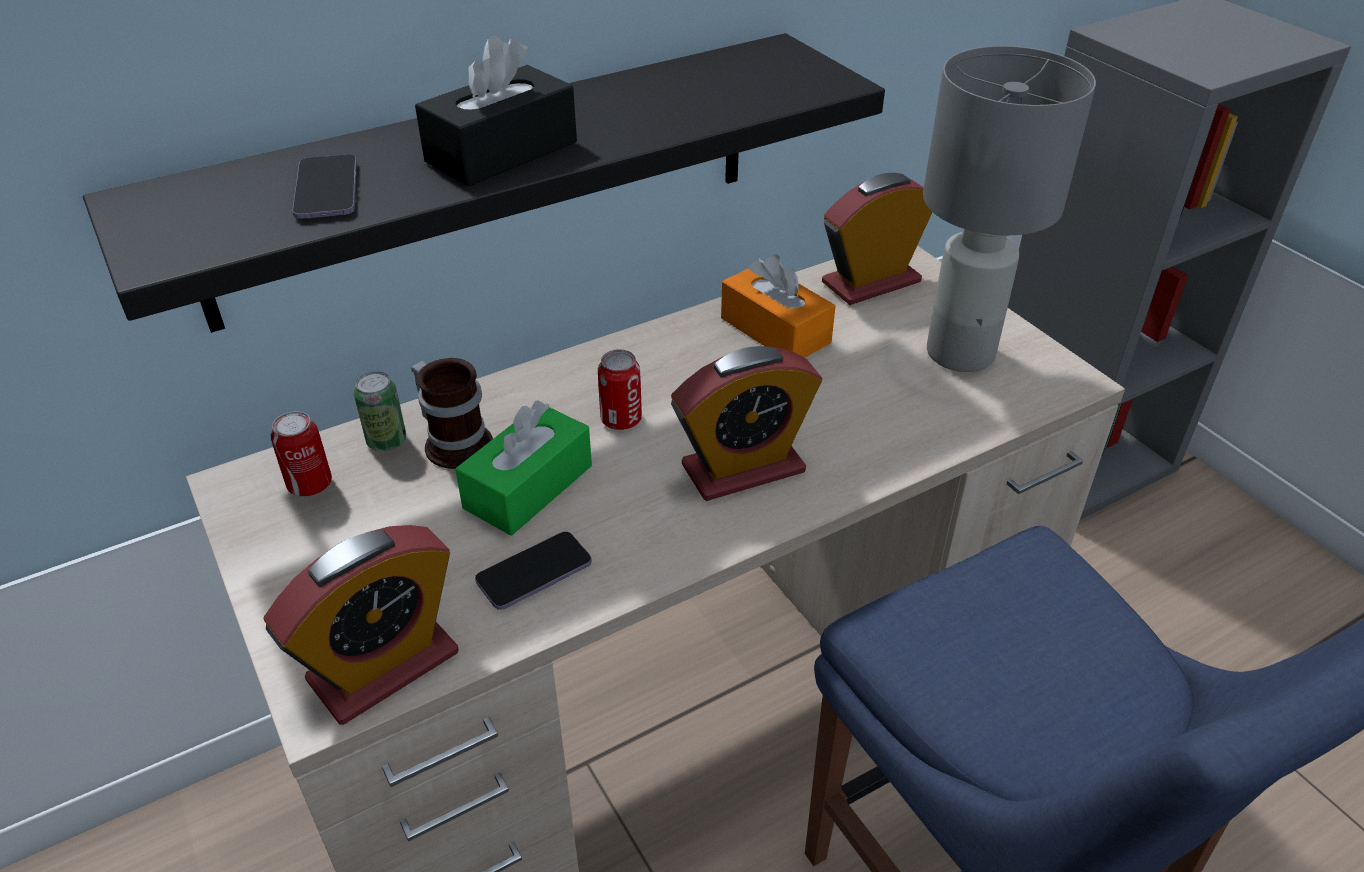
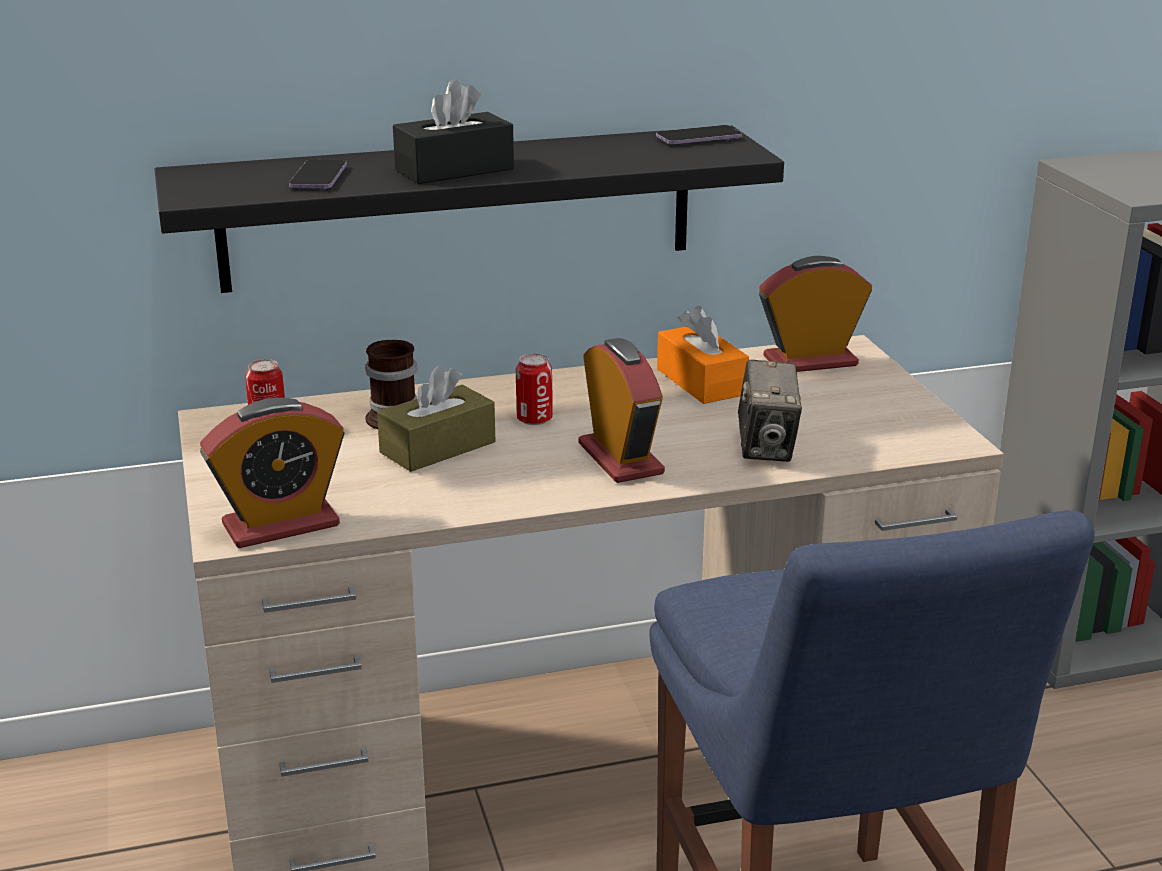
camera: 15 degrees right, 15 degrees down
can [354,372,406,451] -> none
green tissue box [455,400,592,536] -> brown tissue box [377,366,495,472]
phone [475,531,592,610] -> phone moved to [656,125,742,145]
alarm clock [671,346,822,501] -> alarm clock turned 105 degrees counterclockwise [578,338,665,483]
grey table lamp [923,46,1096,372] -> none
none -> camera [738,359,802,462]

